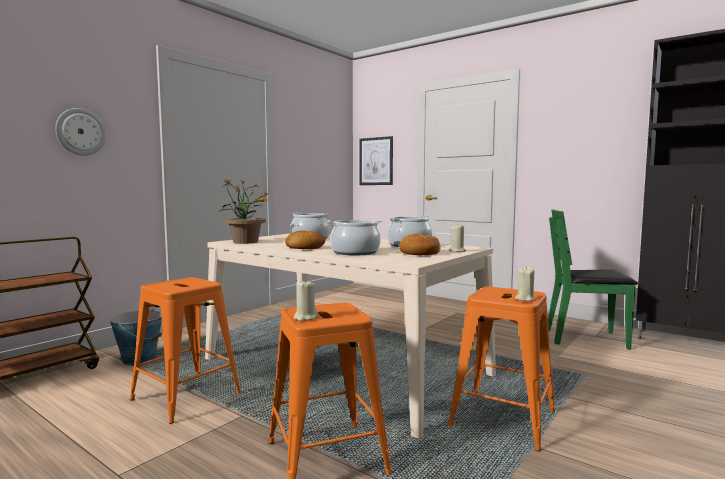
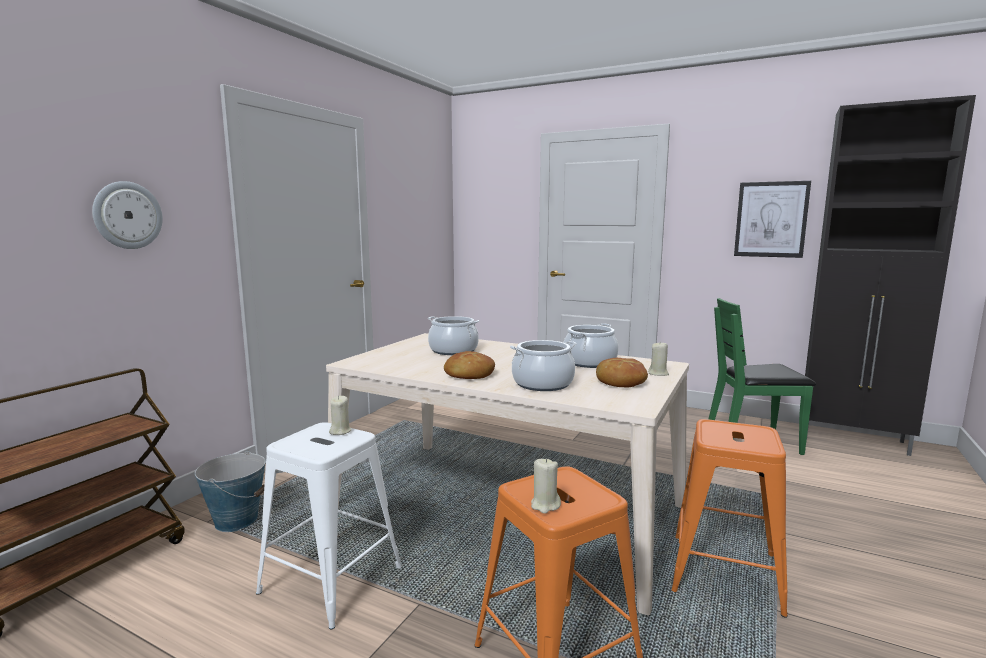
camera: 10 degrees left, 5 degrees up
orange stool [130,277,241,424] -> white stool [256,422,402,629]
potted plant [220,180,269,244] -> none
picture [359,136,393,185] -> picture moved to [734,181,811,258]
beige candle [515,266,535,301] -> beige candle moved to [329,396,352,435]

